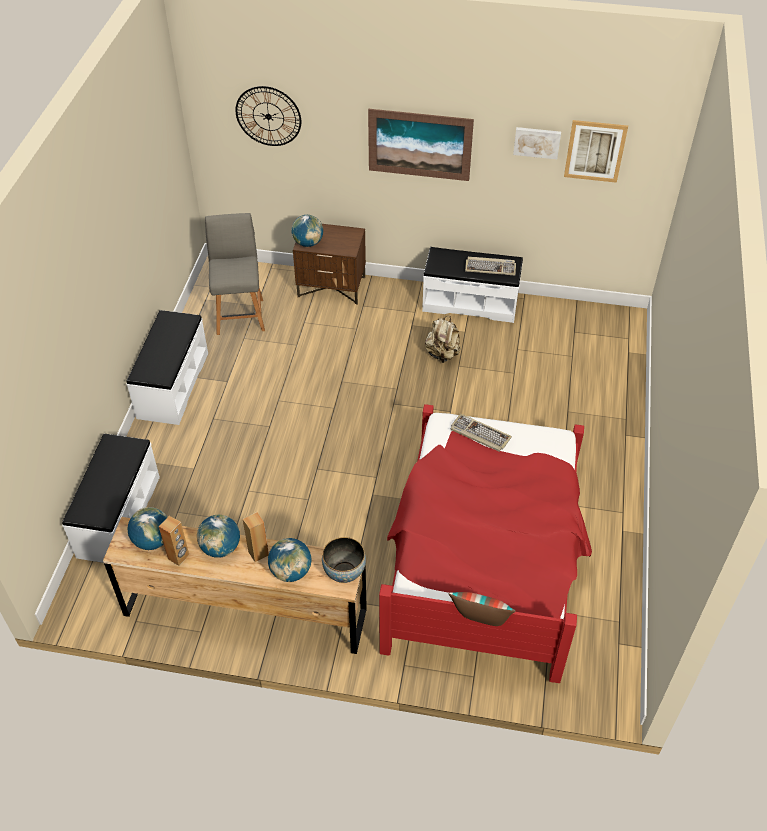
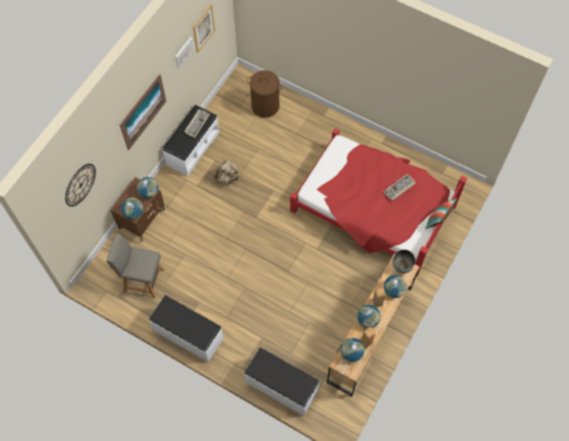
camera: 70 degrees left, 15 degrees up
keyboard [451,414,512,452] -> keyboard moved to [383,174,416,201]
none -> globe [137,177,159,198]
none -> brown laundry basket [247,70,283,118]

